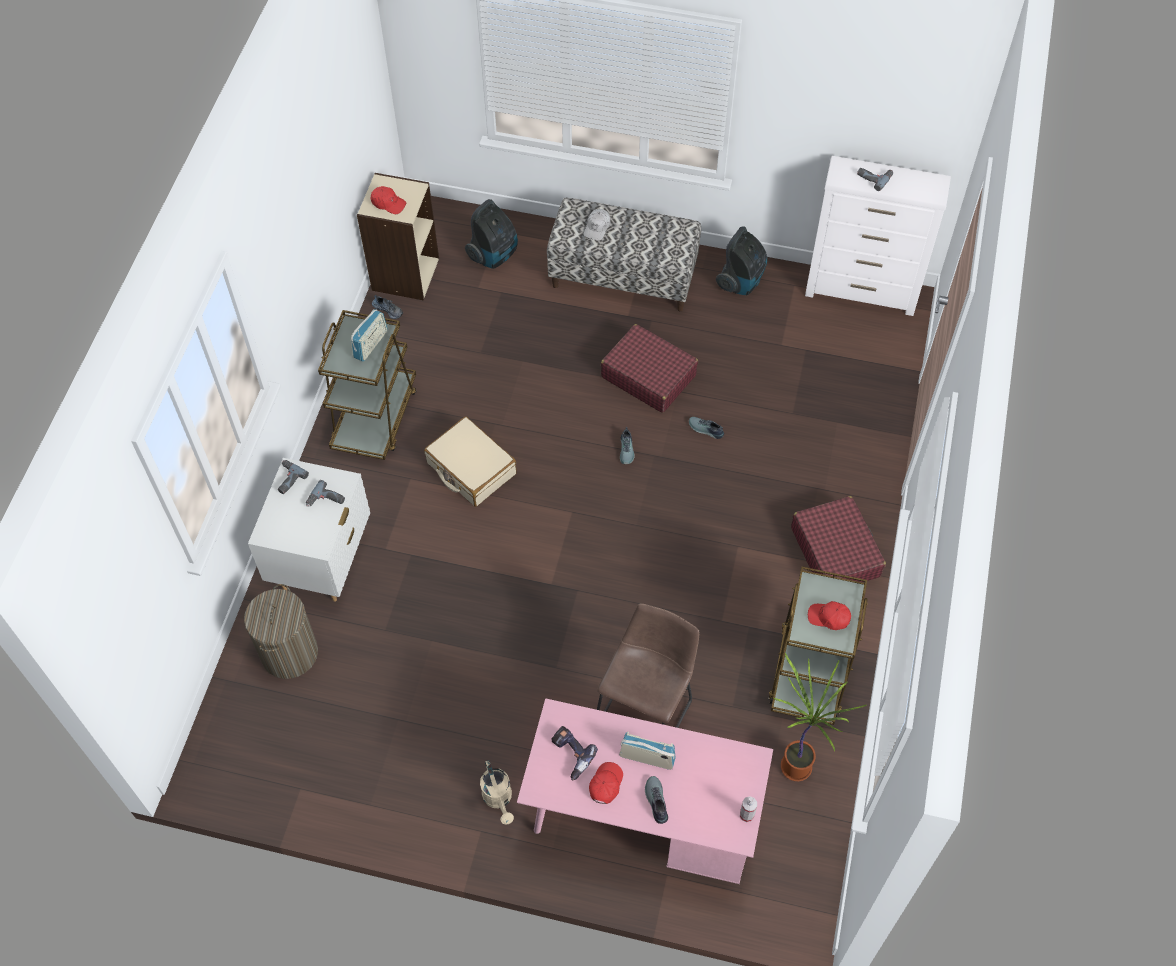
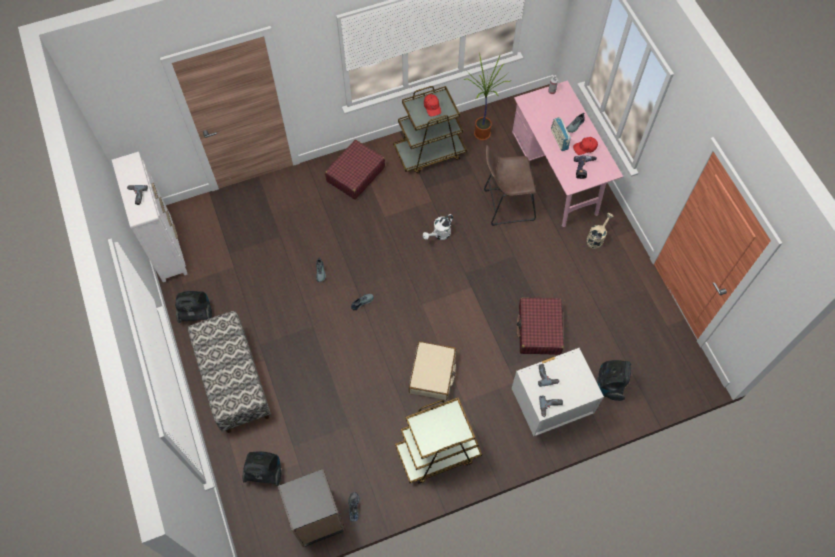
camera: 125 degrees left, 5 degrees up
laundry basket [244,584,318,679] -> vacuum cleaner [597,360,631,401]
radio [351,309,387,362] -> none
beige bookcase [357,173,439,300] -> black bookcase [278,469,345,547]
red cap [371,186,407,214] -> none
white cap [584,209,611,241] -> none
red suitcase [601,324,698,413] -> red suitcase moved to [516,297,564,355]
none -> white watering can [423,214,453,240]

